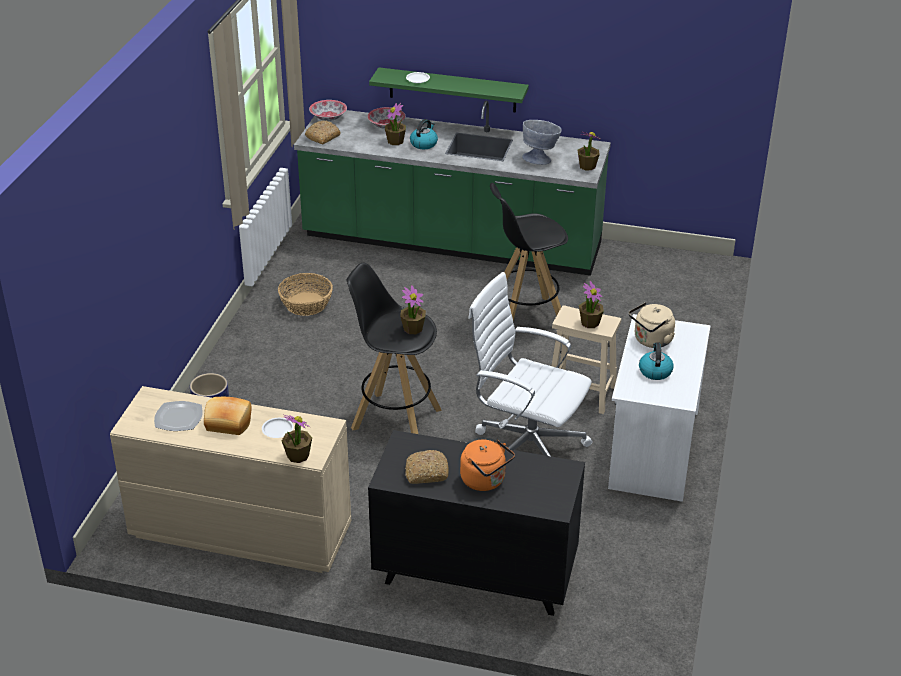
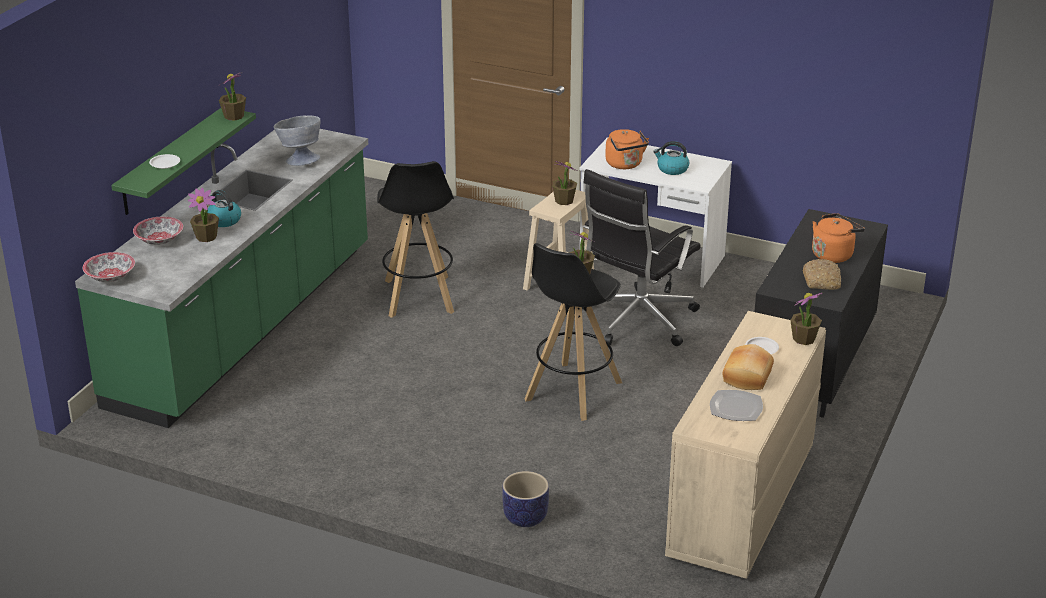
camera: 80 degrees left, 5 degrees down
basket [278,273,333,316] -> none
bread [305,120,340,144] -> none
white office chair [468,272,593,456] -> black office chair [582,169,701,346]
potted plant [578,132,600,170] -> potted plant moved to [218,72,246,121]
beige kettle [629,302,675,348] -> orange kettle [605,129,649,169]

